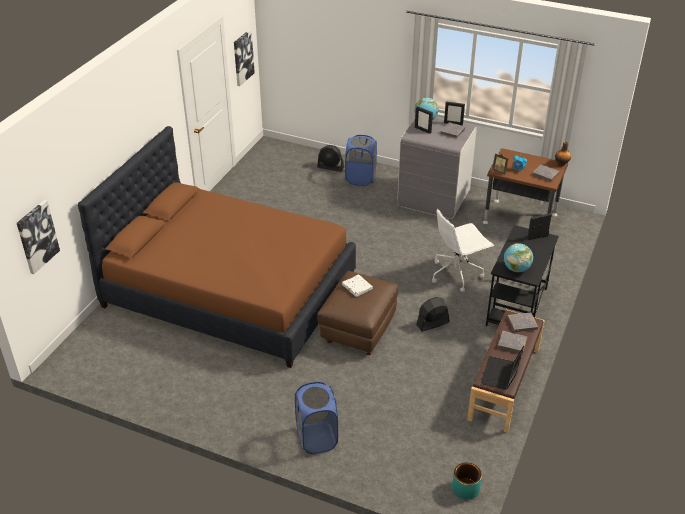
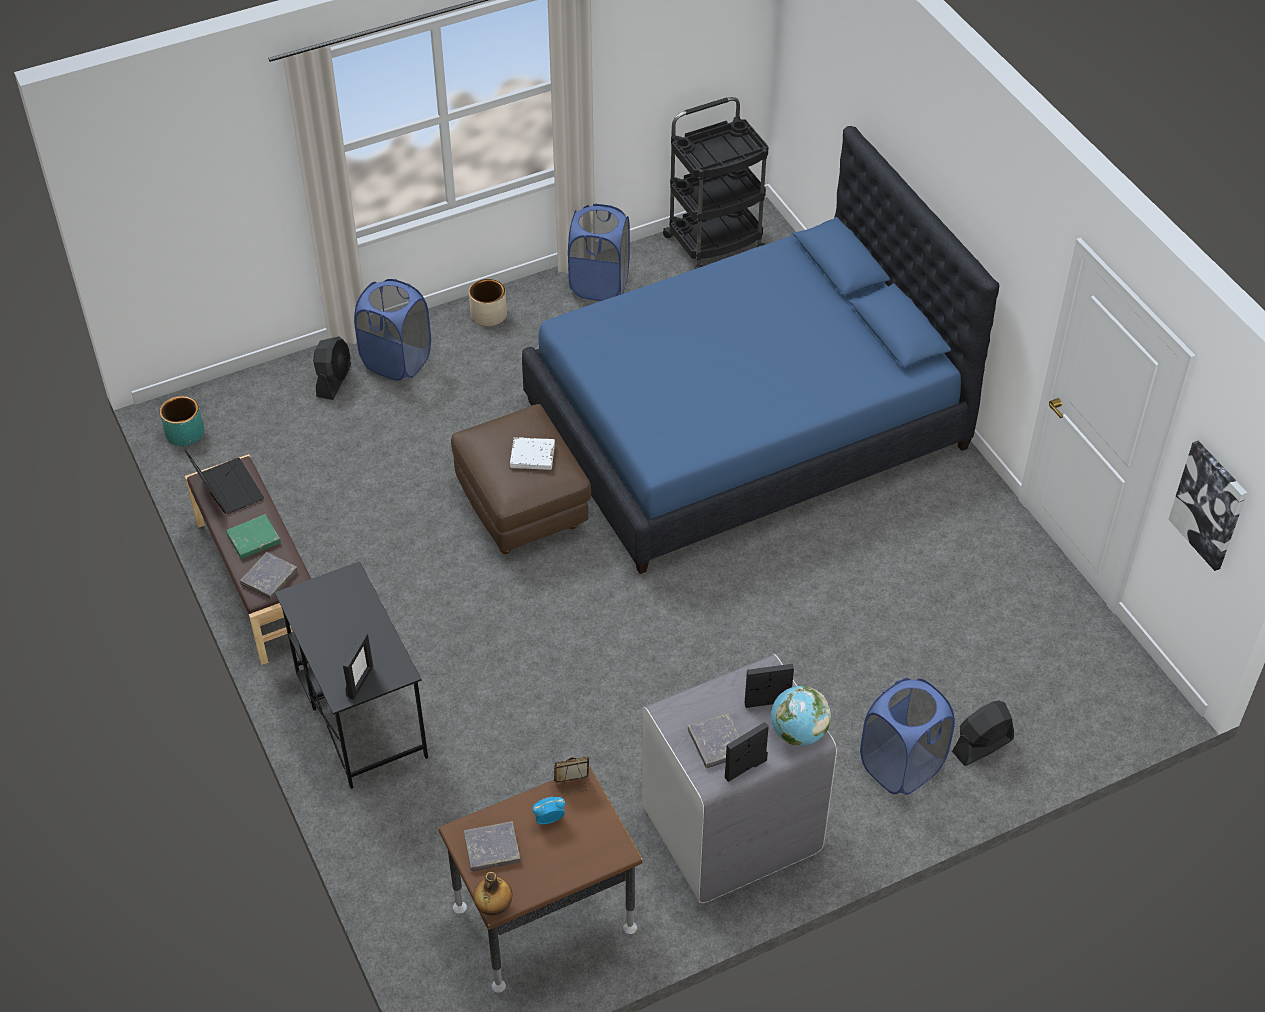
camera: 130 degrees right, 10 degrees up
picture [17,200,60,274] -> none
brown bed [78,126,356,368] -> blue bed [522,126,999,574]
black fan [416,297,450,331] -> black fan moved to [313,336,351,400]
white office chair [432,209,494,292] -> none
grey book [498,331,527,354] -> green book [226,514,281,559]
globe [504,243,533,272] -> none
none -> beige planter [469,279,507,326]
none -> blue laundry basket [568,204,630,301]
none -> black cart [663,97,769,269]

